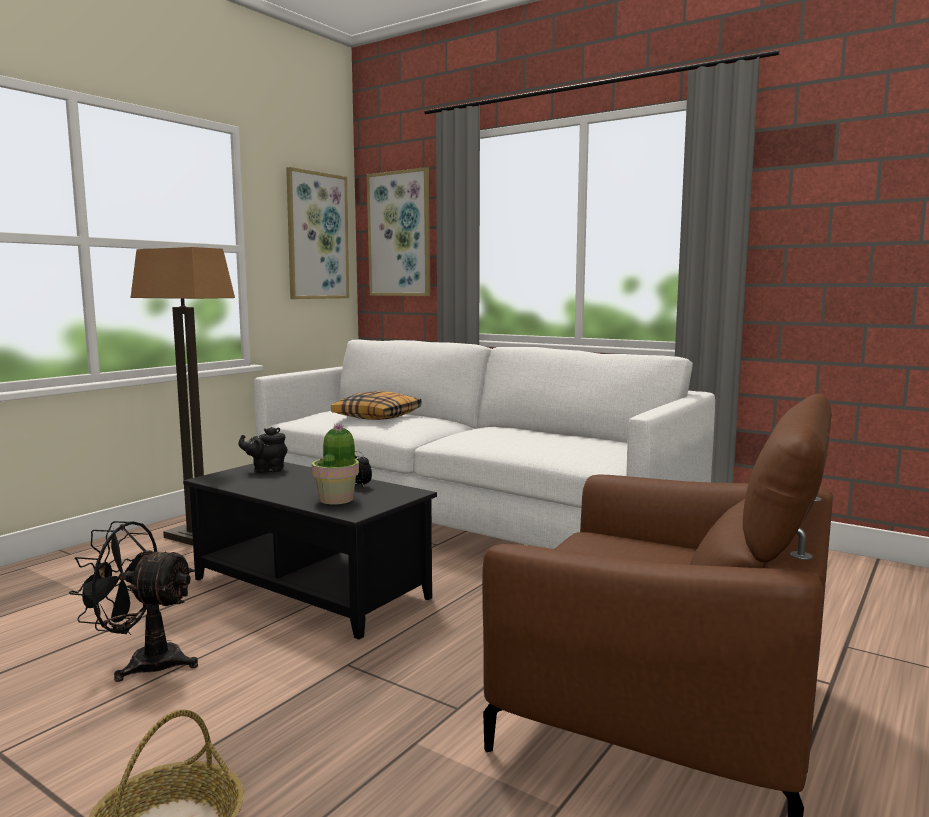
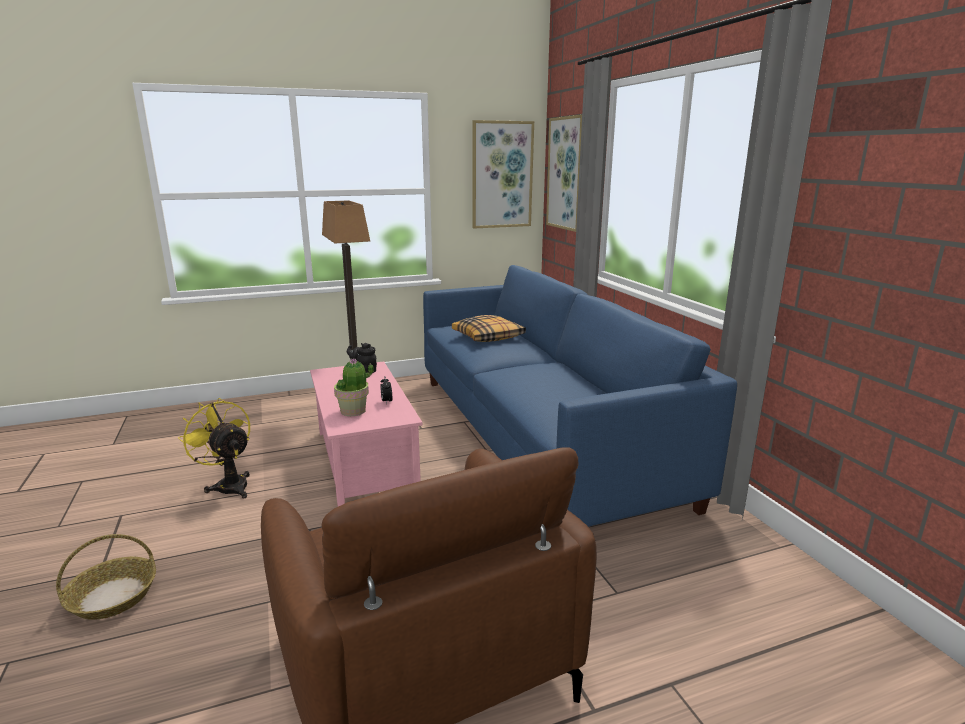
camera: 35 degrees right, 10 degrees up
black fan [69,521,198,682] -> yellow fan [178,398,250,498]
black coffee table [183,462,437,639] -> pink coffee table [310,361,422,507]
white sofa [254,340,715,549] -> blue sofa [423,265,737,527]

